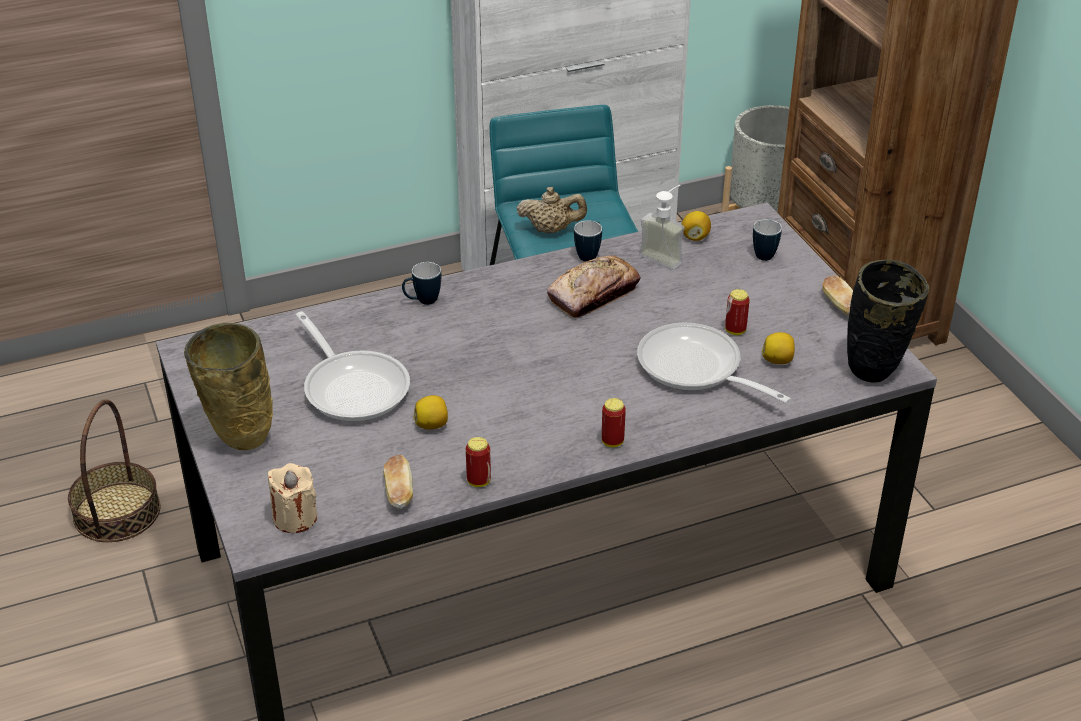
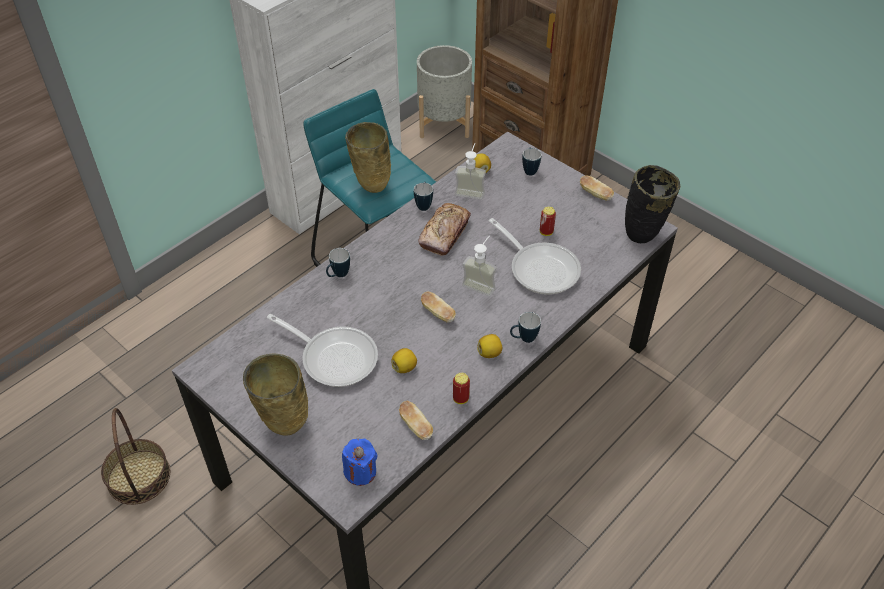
camera: 25 degrees left, 10 degrees up
beige candle [268,463,317,533] -> blue candle [342,439,378,486]
beige teapot [516,187,587,233] -> beige vase [345,122,391,193]
can [602,398,626,447] -> mug [510,312,541,343]
frying pan [637,323,791,403] -> frying pan turned 150 degrees counterclockwise [489,218,581,295]
lemon [762,332,795,364] -> lemon moved to [477,334,502,358]
none -> bread [421,291,456,322]
none -> soap dispenser [462,236,497,296]

